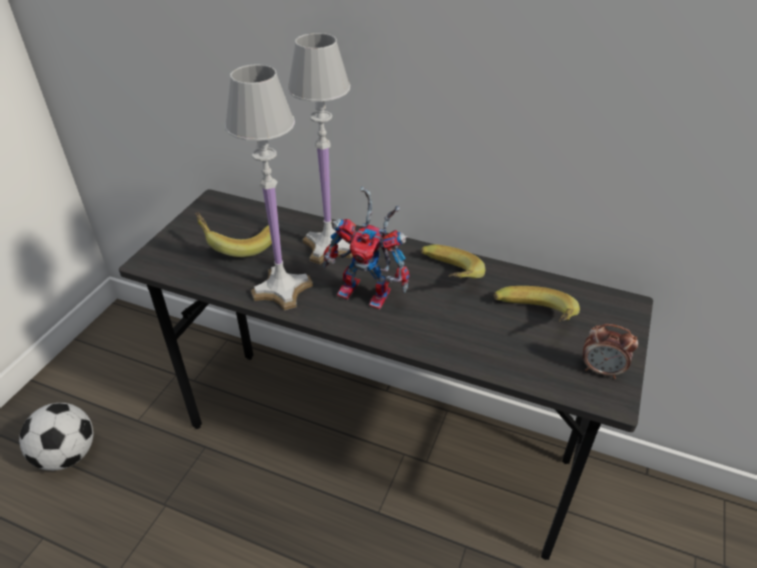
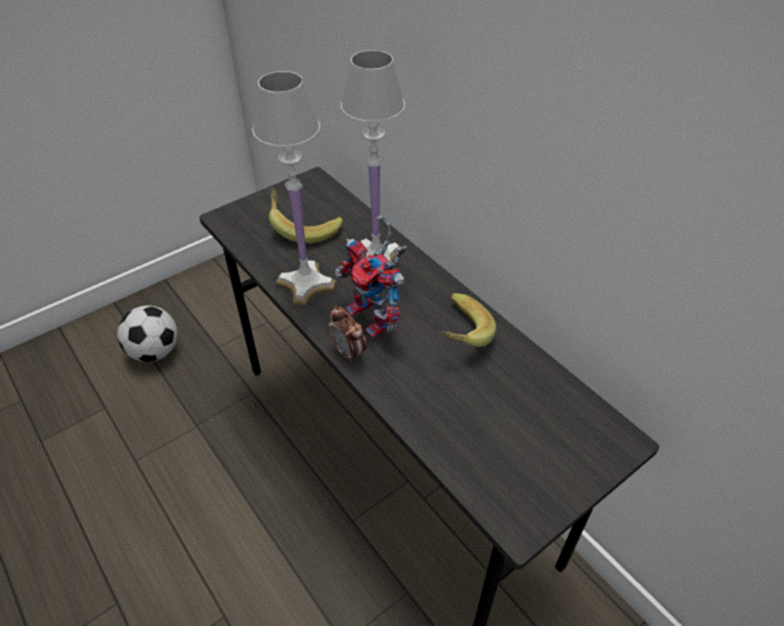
camera: 30 degrees right, 5 degrees up
banana [493,286,580,322] -> none
alarm clock [583,324,638,379] -> alarm clock moved to [328,306,367,363]

